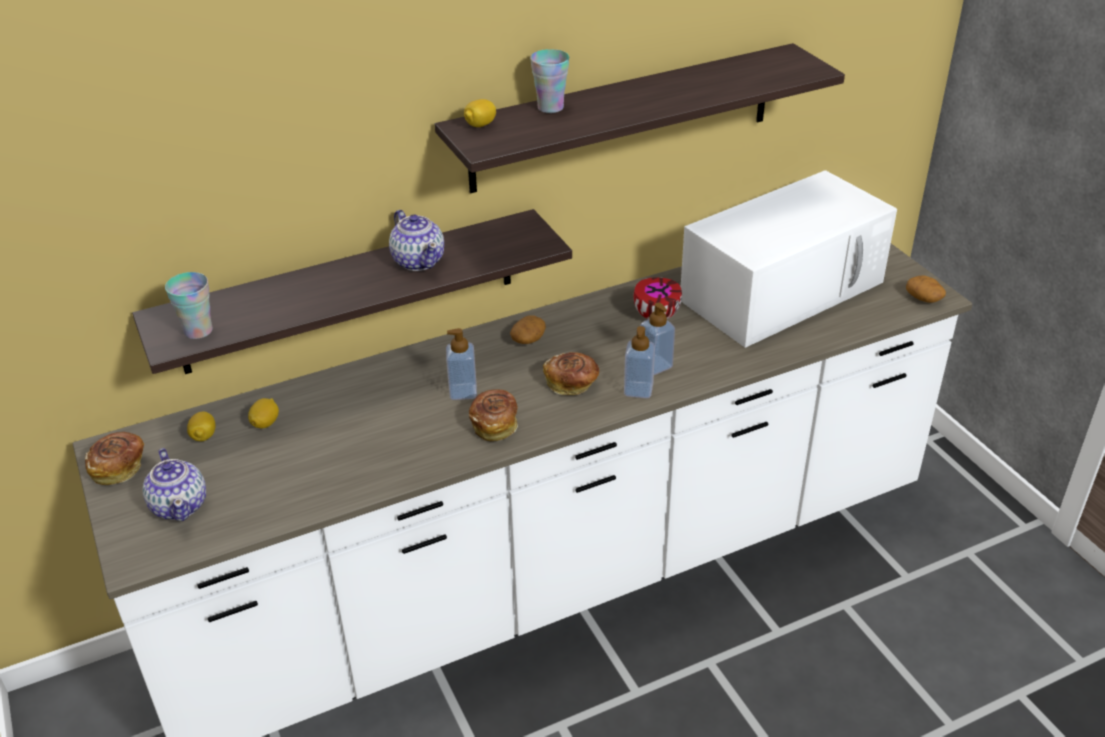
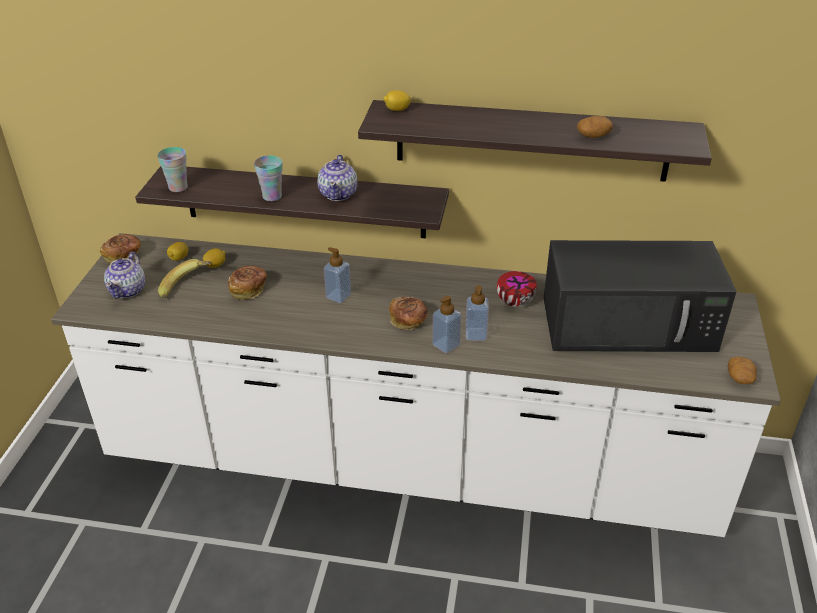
camera: 35 degrees right, 0 degrees up
bread [469,389,518,441] -> bread moved to [228,266,267,300]
potato [510,315,546,344] -> potato moved to [577,116,613,138]
cup [530,49,569,113] -> cup moved to [254,155,283,201]
white microwave [681,170,897,348] -> black microwave [543,240,737,352]
none -> banana [158,259,211,298]

